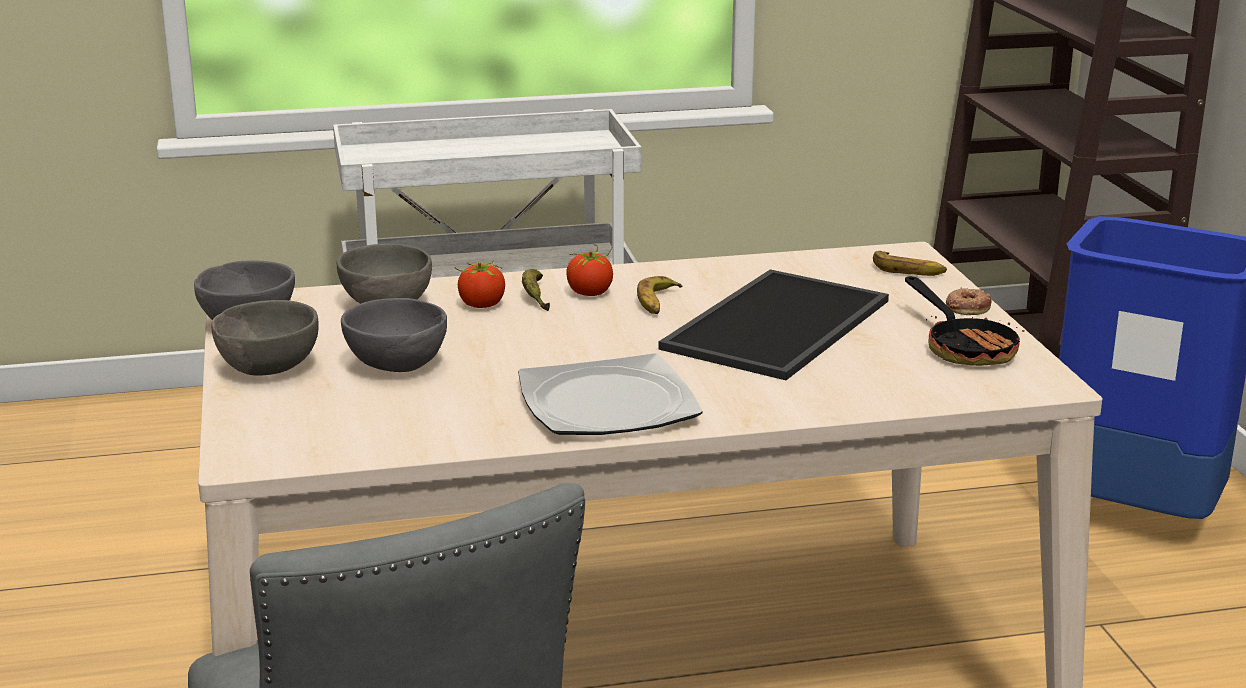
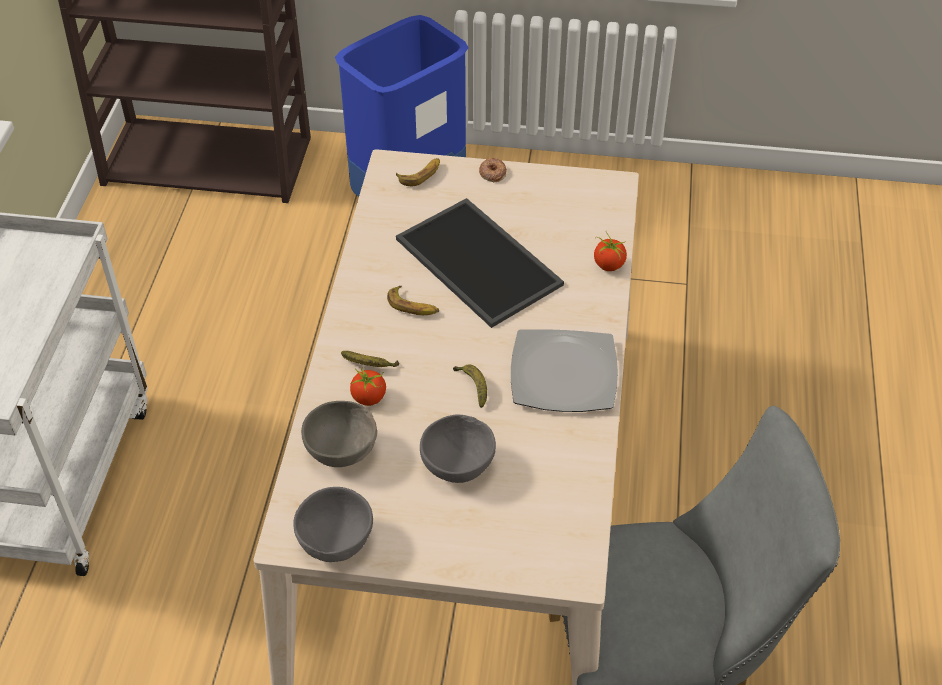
camera: 70 degrees left, 25 degrees up
grey bowl [211,300,318,376] -> none
tomato [566,244,613,296] -> tomato moved to [594,232,627,271]
frying pan [905,276,1025,366] -> none
none -> banana [453,365,487,408]

